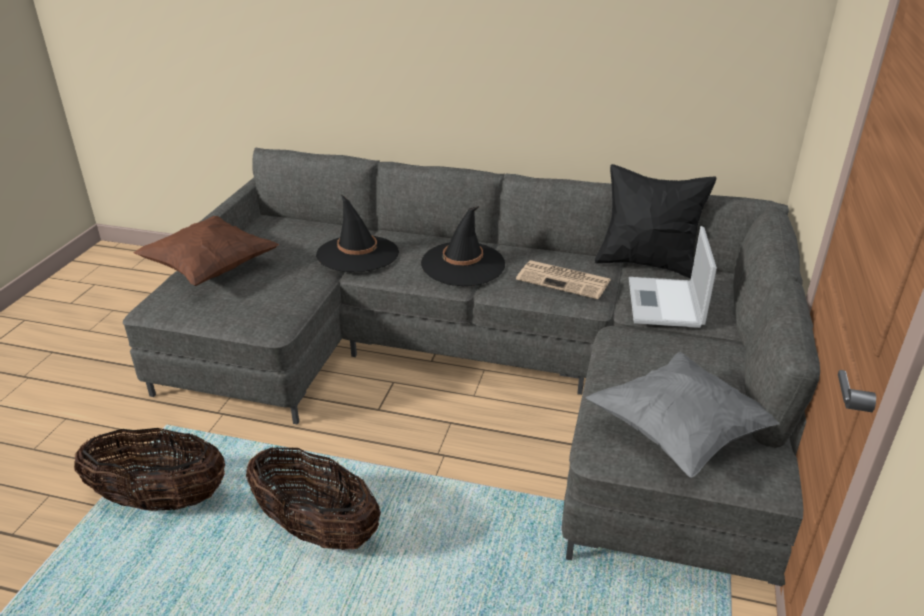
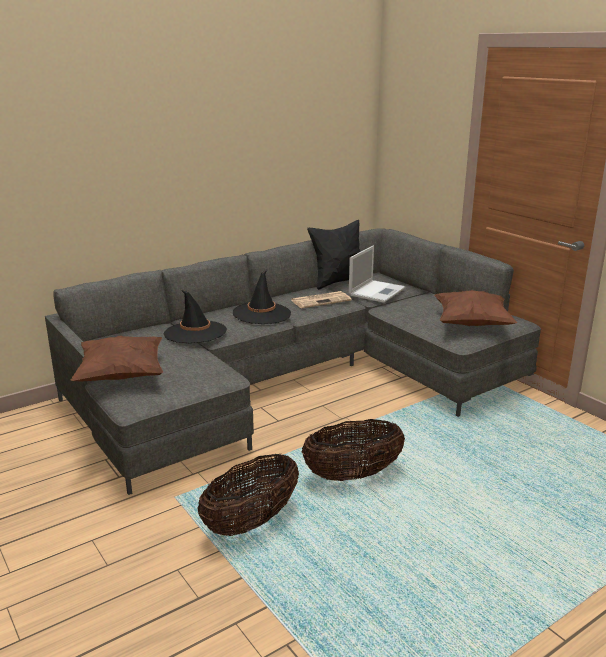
camera: 50 degrees left, 10 degrees down
grey pillow [585,352,779,478] -> brown pillow [434,290,517,326]
laptop [629,226,717,328] -> laptop turned 105 degrees counterclockwise [349,245,406,303]

